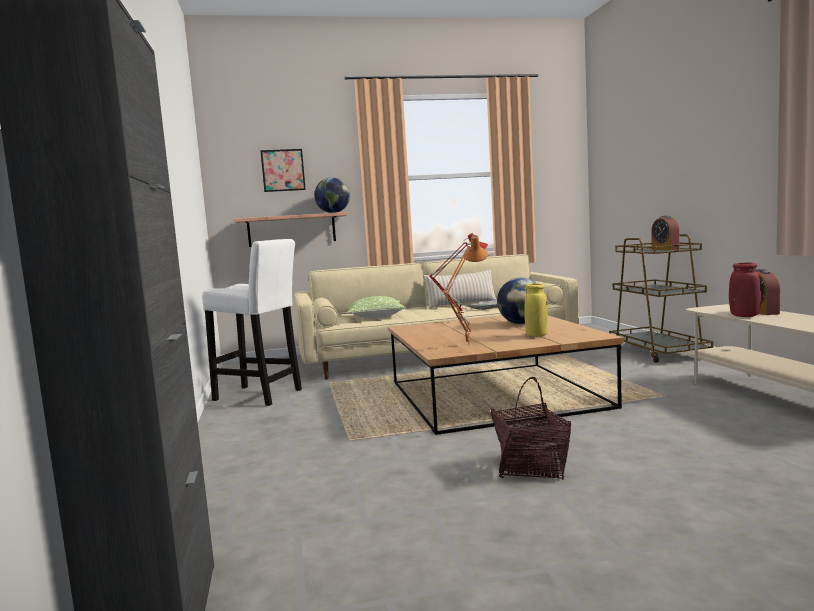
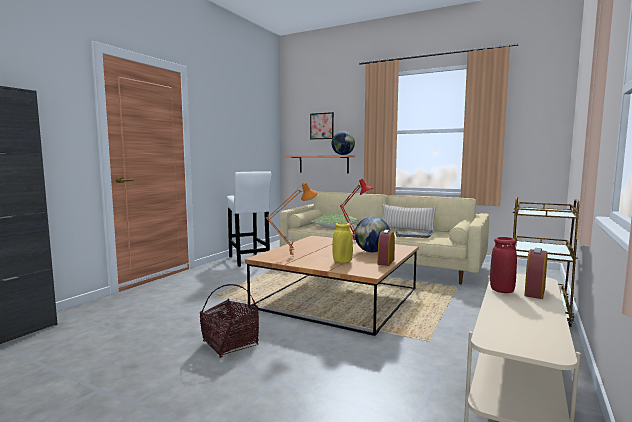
camera: 40 degrees right, 0 degrees up
alarm clock [651,215,680,250] -> alarm clock moved to [378,230,395,266]

